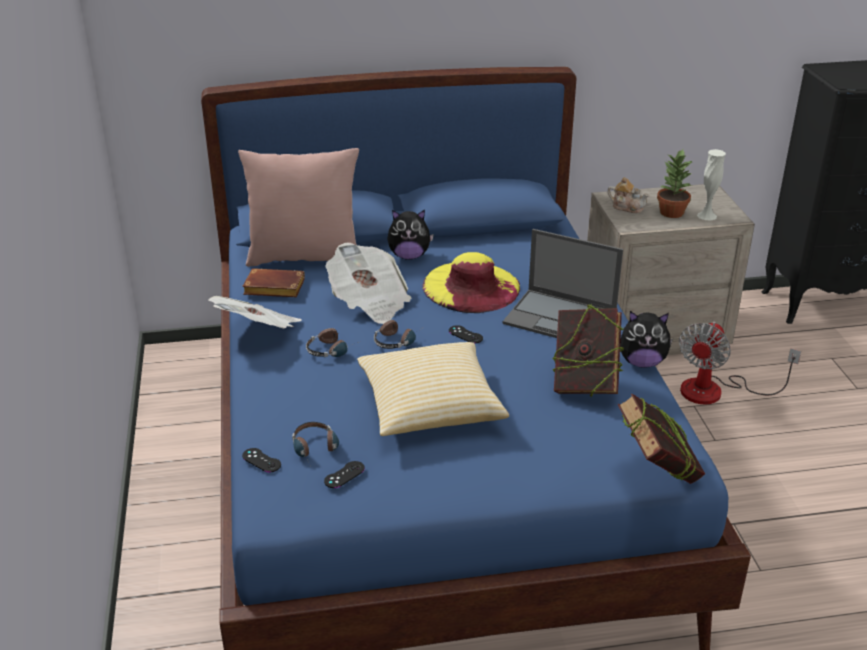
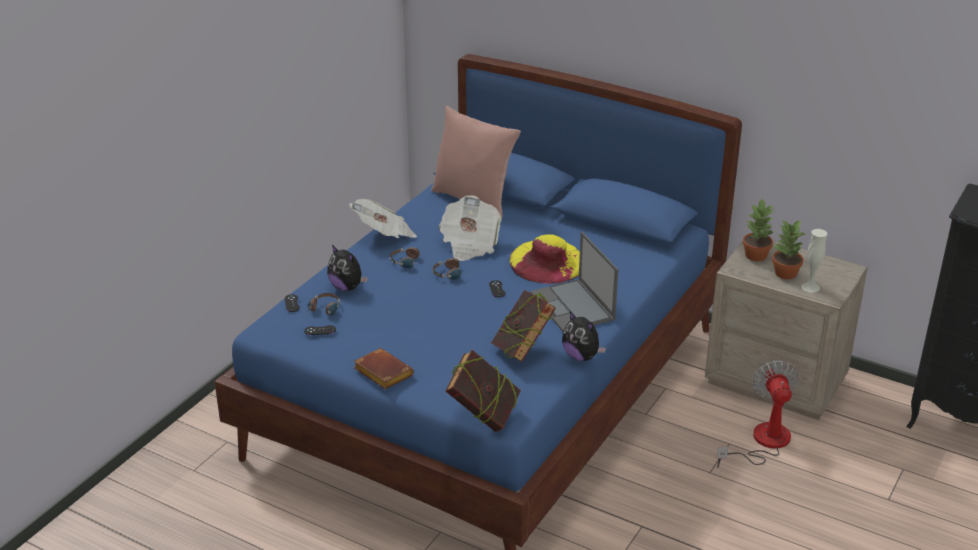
camera: 40 degrees right, 0 degrees up
brown book [242,268,305,297] -> brown book moved to [354,348,414,389]
pillow [357,342,509,436] -> none
plush toy [387,210,434,260] -> plush toy moved to [327,245,368,291]
teapot [607,177,649,213] -> potted plant [743,199,775,261]
fan [679,321,801,404] -> fan turned 105 degrees clockwise [717,360,799,468]

